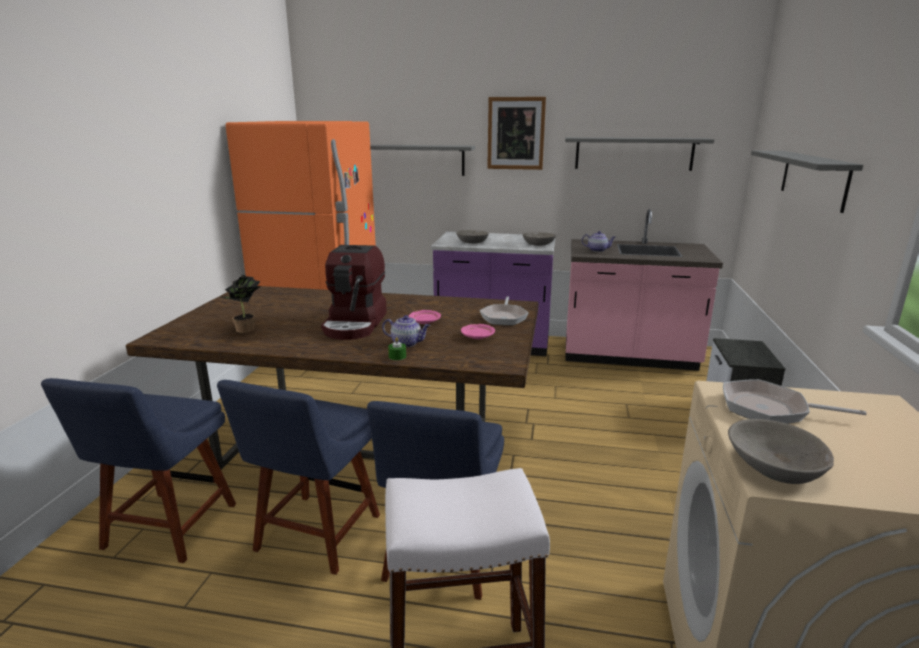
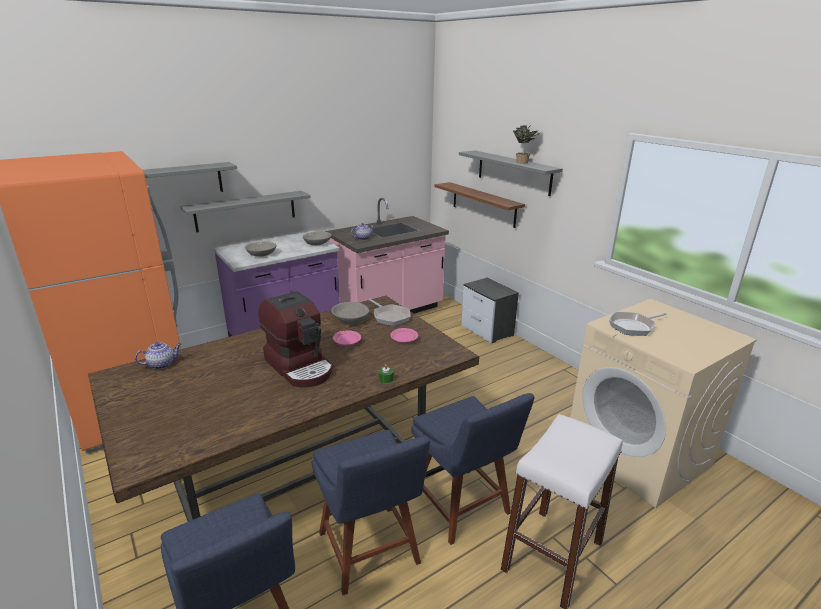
camera: 45 degrees left, 5 degrees up
potted plant [219,274,261,333] -> potted plant moved to [513,125,540,164]
teapot [382,315,430,347] -> teapot moved to [135,342,182,369]
picture [487,97,546,170] -> none
grey shelf [565,137,714,171] -> grey shelf moved to [180,191,311,232]
grey bowl [728,419,834,484] -> grey bowl moved to [331,302,369,324]
none -> brown shelf [434,182,525,228]

